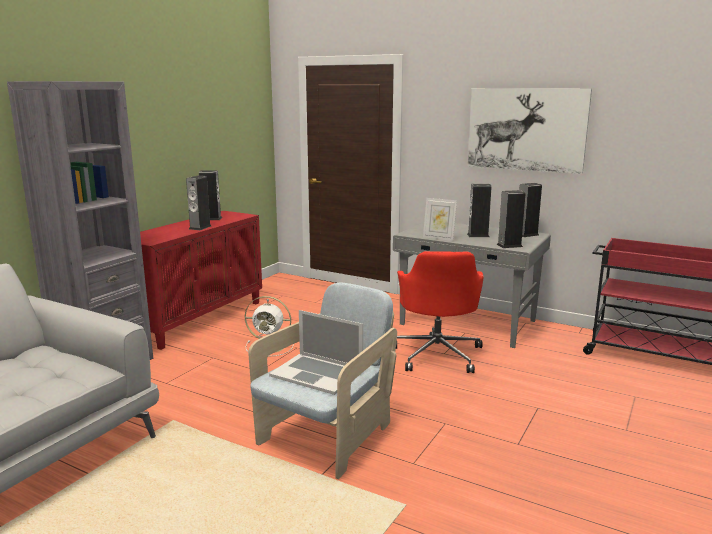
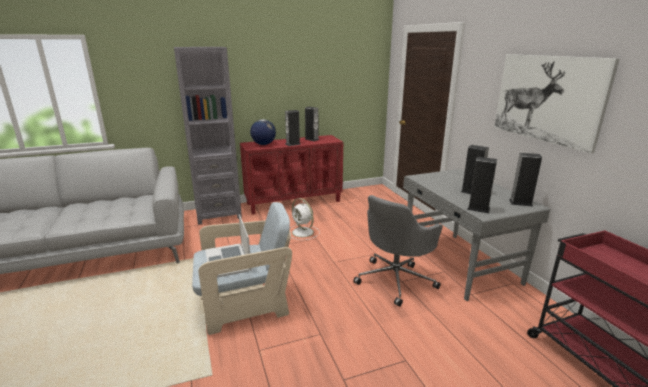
camera: 40 degrees right, 5 degrees up
red office chair [396,251,484,373] -> grey office chair [353,195,443,307]
picture frame [423,198,457,241] -> none
none -> globe [250,119,276,145]

